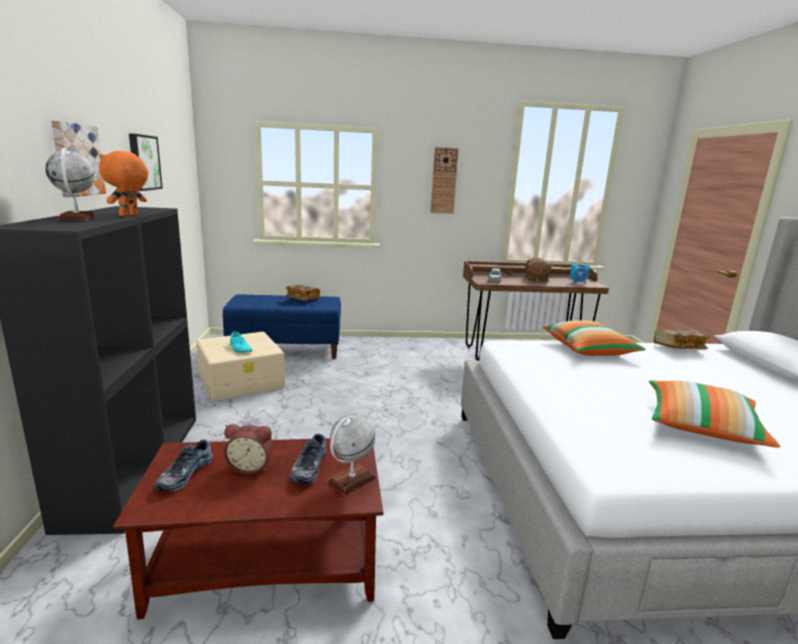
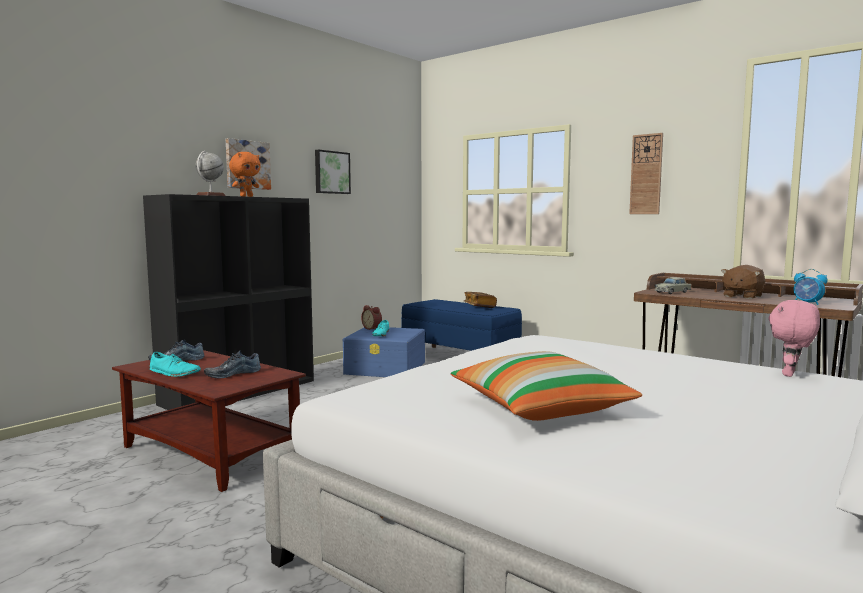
camera: 45 degrees right, 10 degrees down
orange plush toy [99,151,148,216] -> orange plush toy turned 150 degrees clockwise [229,152,261,197]
beige storage box [196,332,285,401] -> blue storage box [343,327,425,377]
alarm clock [224,424,273,474] -> alarm clock moved to [361,305,382,330]
globe [327,414,376,496] -> none
pillow [542,321,646,356] -> none
book [654,329,710,350] -> pink plush toy [768,300,820,377]
none -> turquoise shoe [150,352,201,377]

